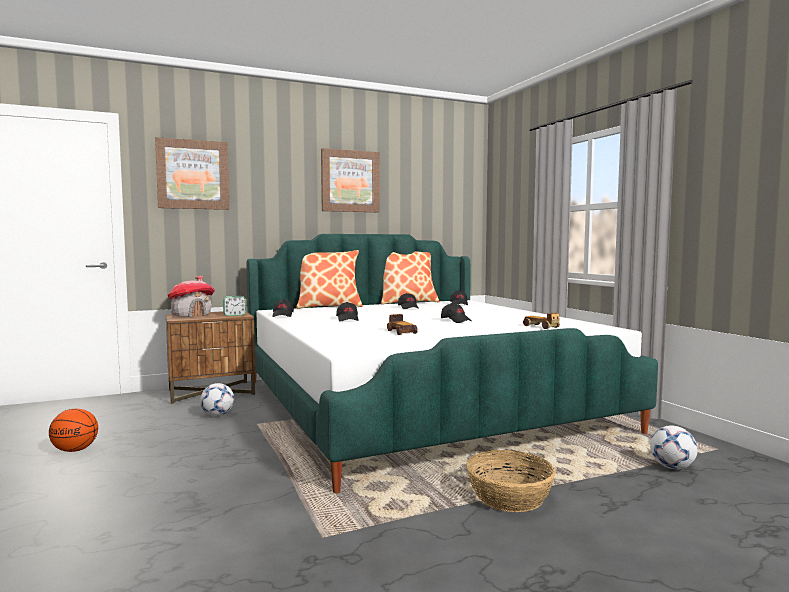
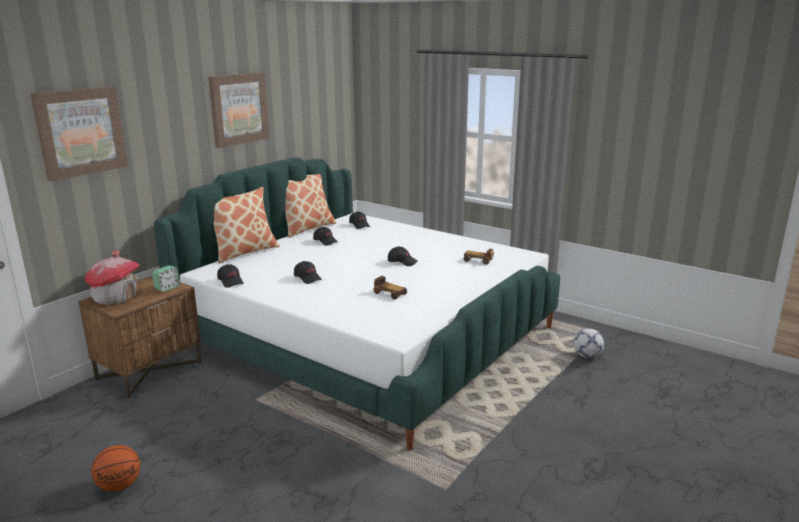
camera: 30 degrees left, 15 degrees up
football [200,383,234,416] -> none
basket [466,450,556,512] -> none

